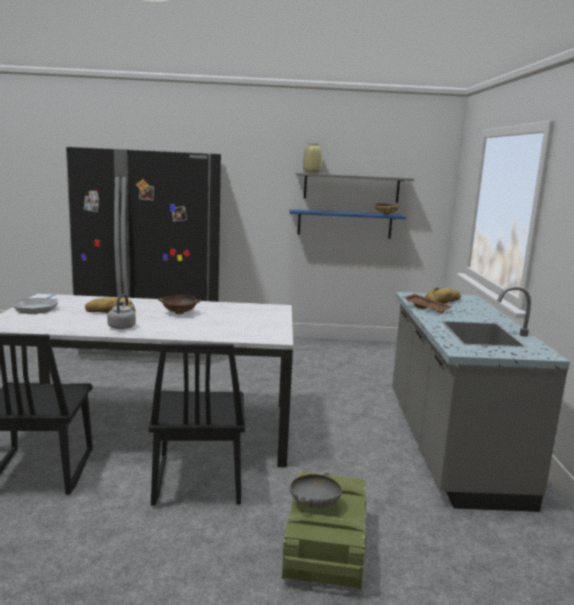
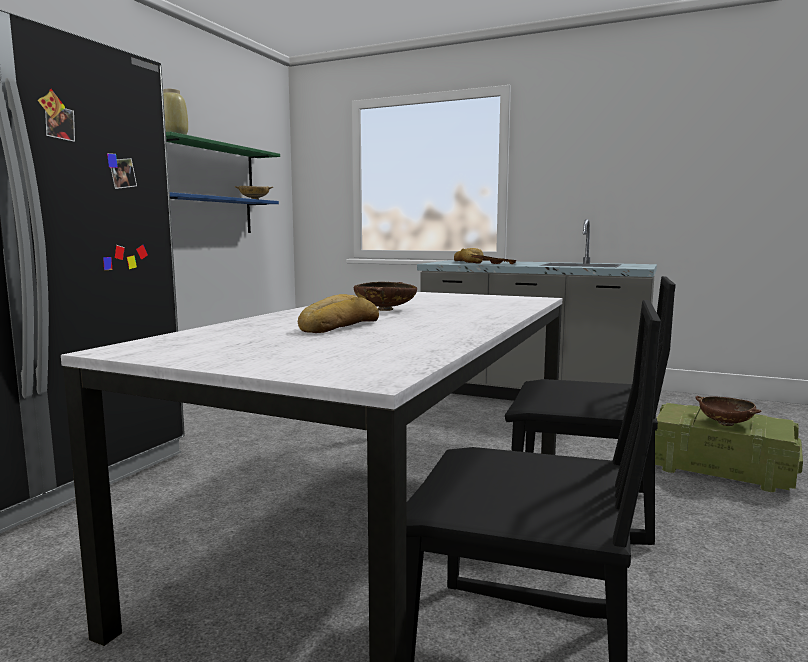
camera: 65 degrees left, 5 degrees down
frying pan [12,293,58,314] -> none
grey kettle [107,294,136,329] -> none
grey bowl [290,472,342,508] -> brown bowl [695,396,761,426]
grey shelf [296,172,414,203] -> green shelf [166,132,280,186]

